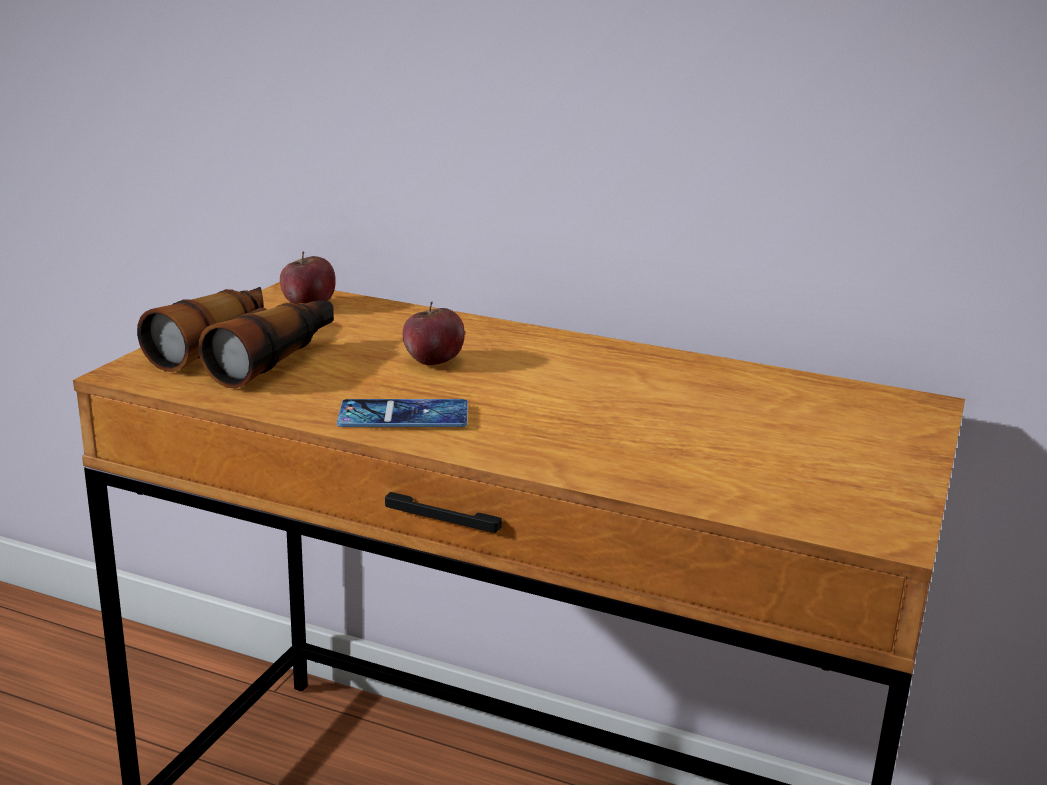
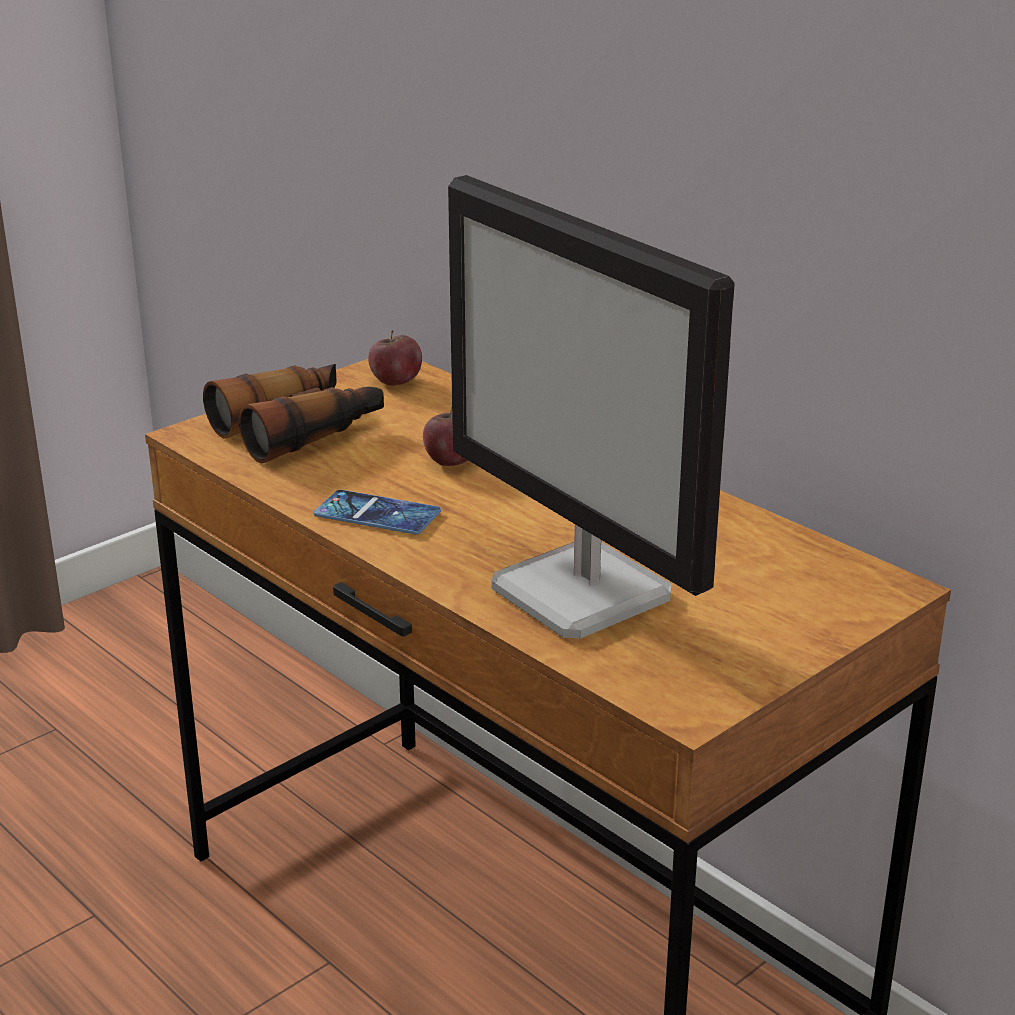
camera: 25 degrees right, 5 degrees up
none -> monitor [448,175,735,639]

